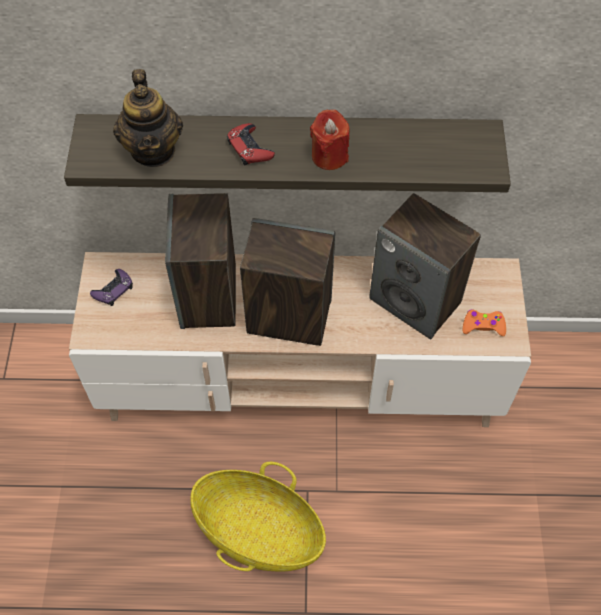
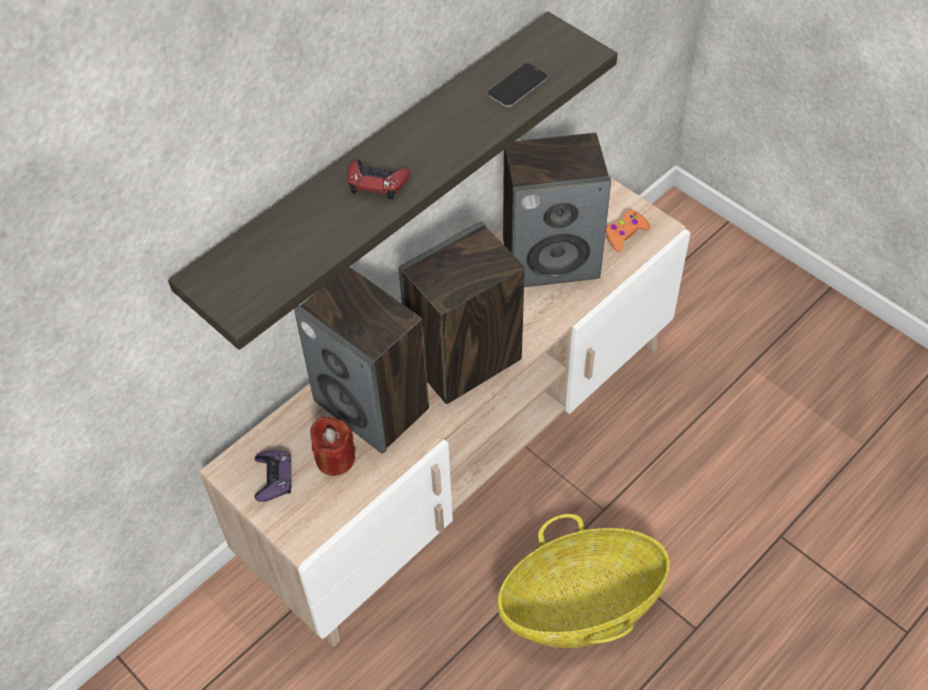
camera: 45 degrees left, 5 degrees down
teapot [113,69,183,167] -> none
red candle [310,110,350,170] -> red candle moved to [310,416,356,476]
none -> phone [488,63,548,107]

